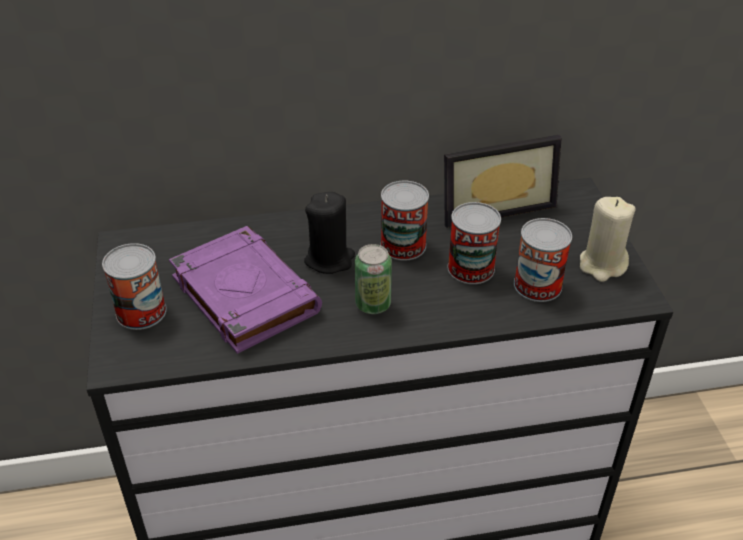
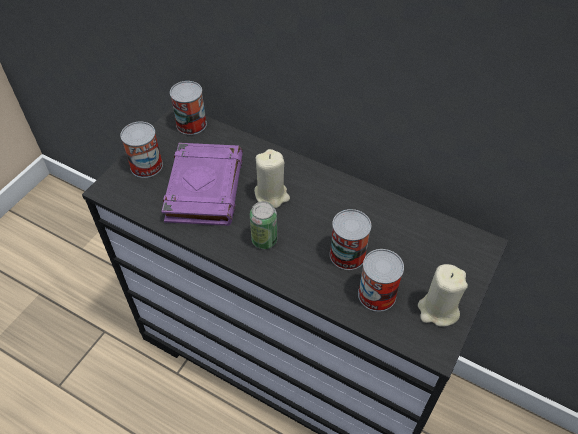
camera: 40 degrees right, 10 degrees up
black candle [304,192,355,274] -> beige candle [254,149,290,208]
can [381,180,429,261] -> can moved to [170,81,207,135]
picture frame [444,135,562,228] -> none

